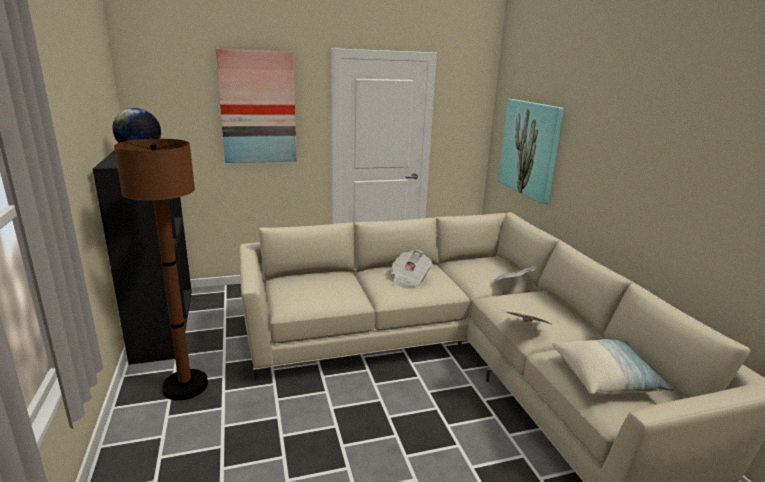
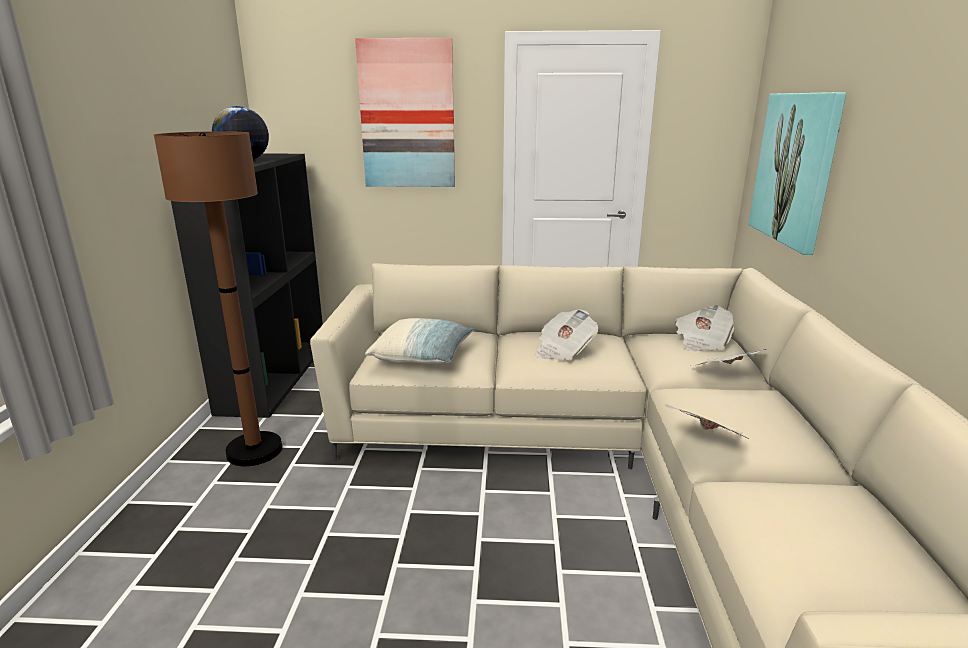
camera: 20 degrees right, 0 degrees up
pillow [552,339,674,395] -> pillow moved to [365,318,475,364]
none -> newspaper [675,305,734,351]

